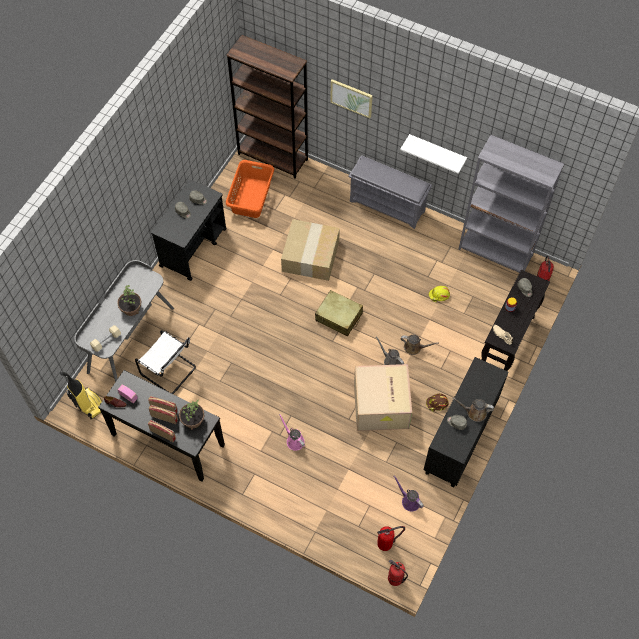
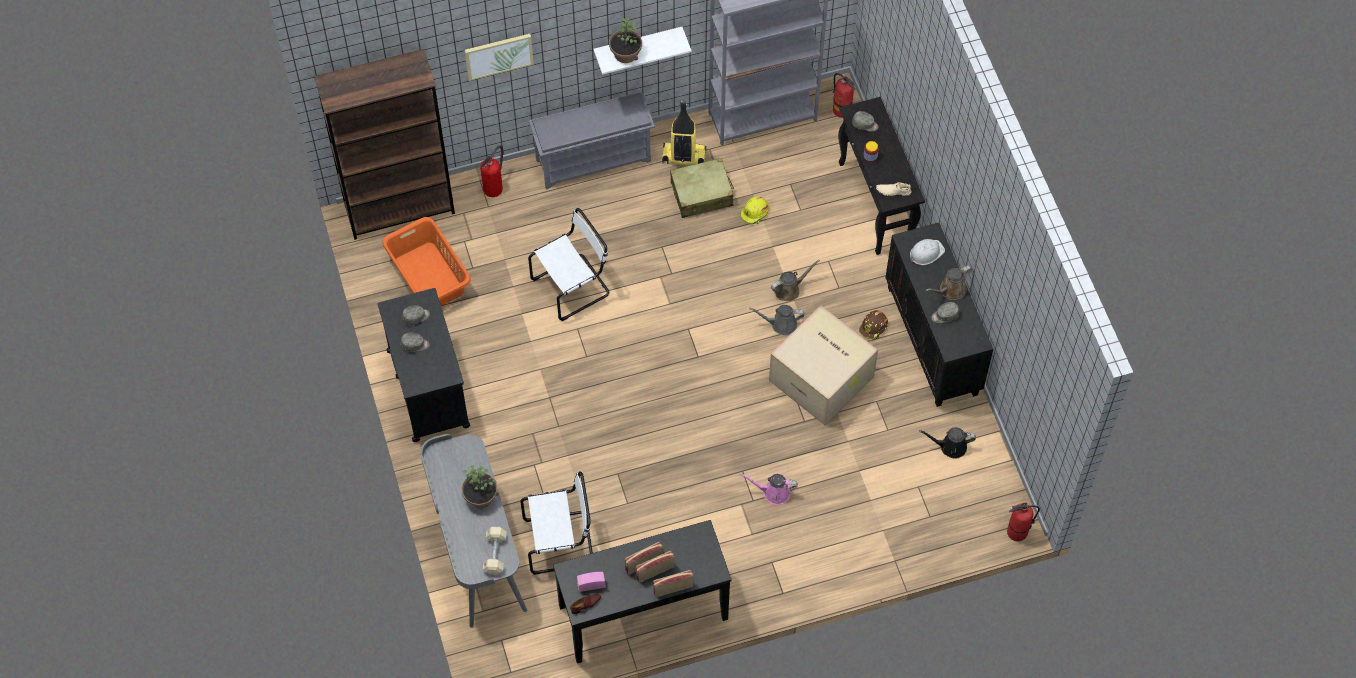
camera: 45 degrees left, 0 degrees up
vacuum cleaner [60,372,102,419] -> vacuum cleaner moved to [662,100,706,165]
potted plant [179,399,204,430] -> potted plant moved to [609,16,642,63]
cardboard box [281,219,340,281] -> white chair [528,208,609,321]
beige suitcase [315,290,363,336] -> beige suitcase moved to [670,158,734,218]
fire extinguisher [377,526,405,551] -> fire extinguisher moved to [480,145,504,197]
purple watering can [394,475,424,512] -> black watering can [919,427,976,459]
none -> white hard hat [910,239,945,265]

